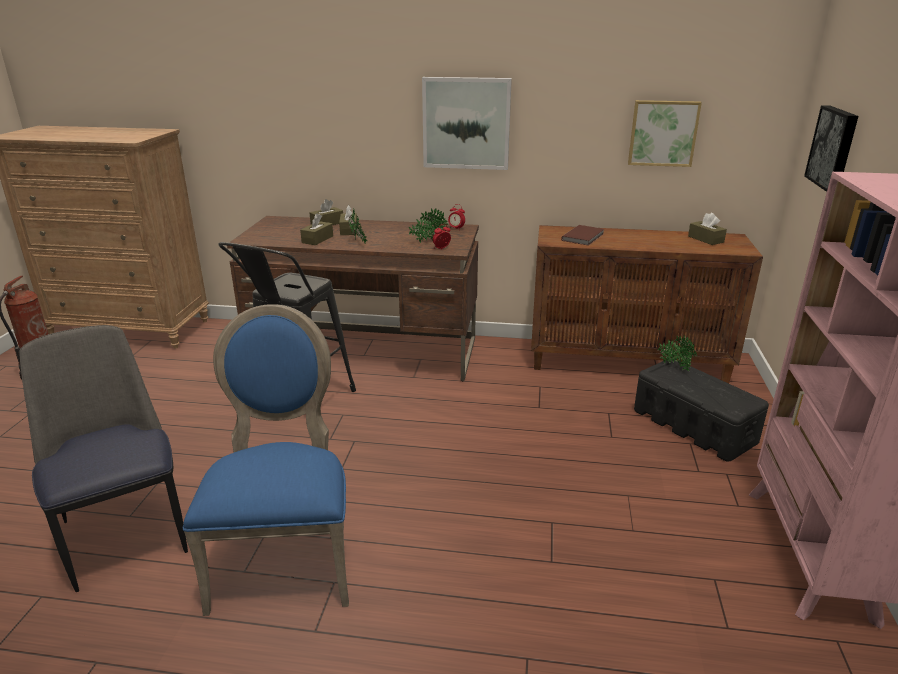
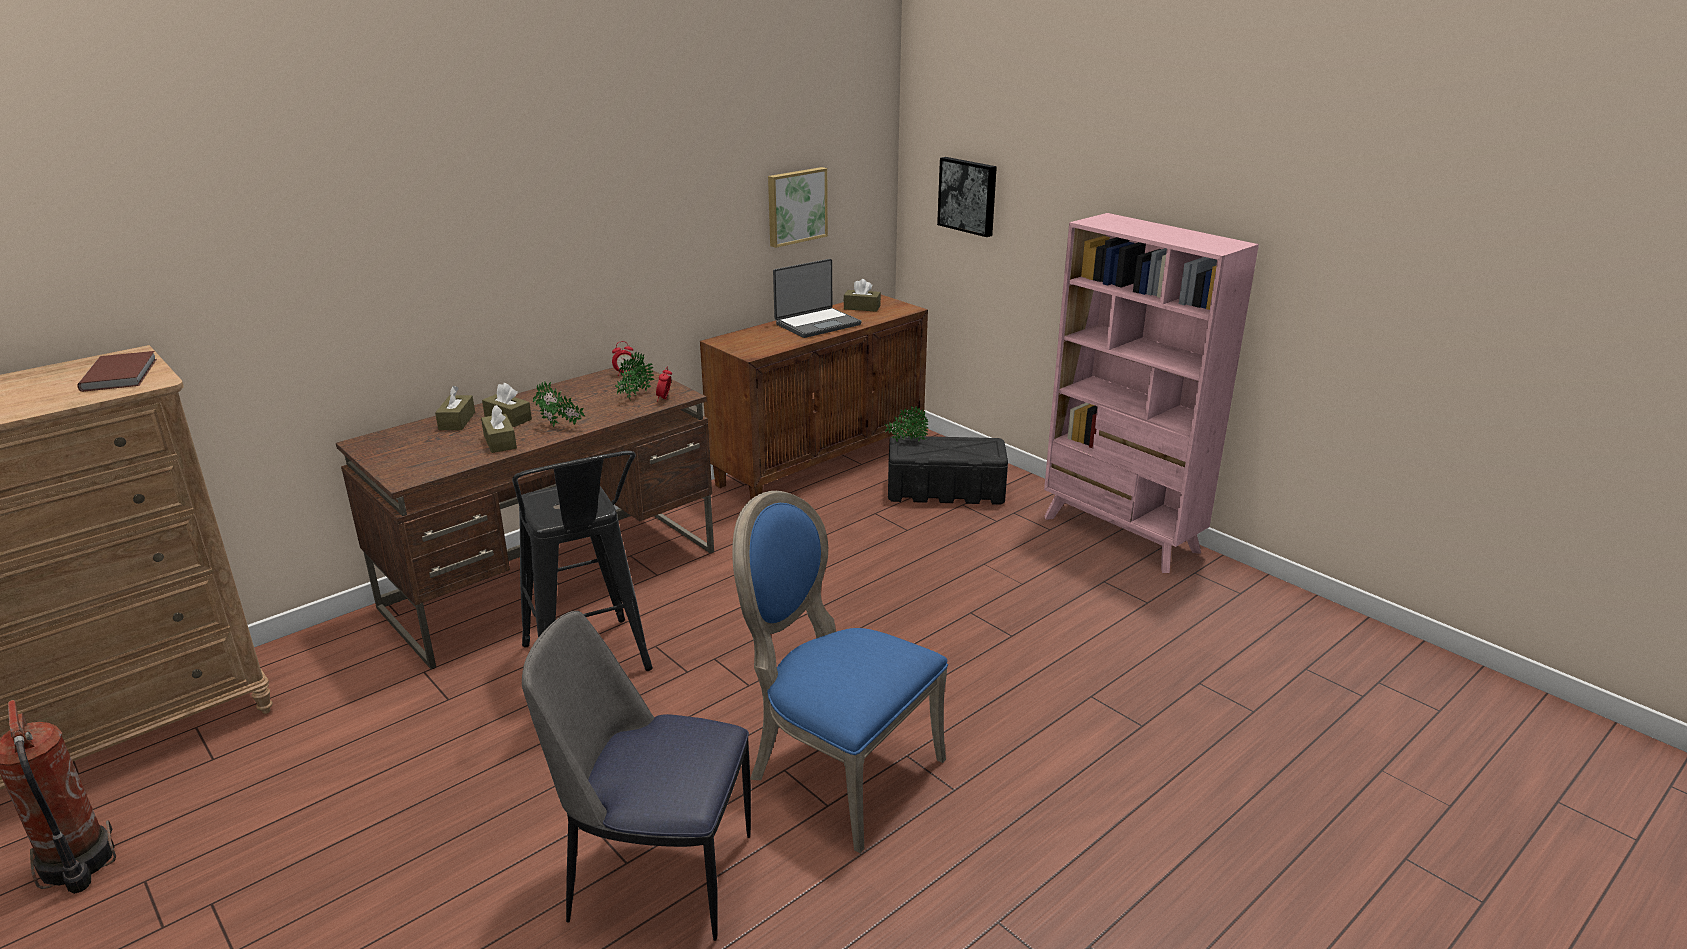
camera: 50 degrees left, 0 degrees up
picture [422,77,512,170] -> none
brown book [561,225,604,246] -> brown book moved to [77,351,157,392]
none -> laptop [773,259,862,338]

